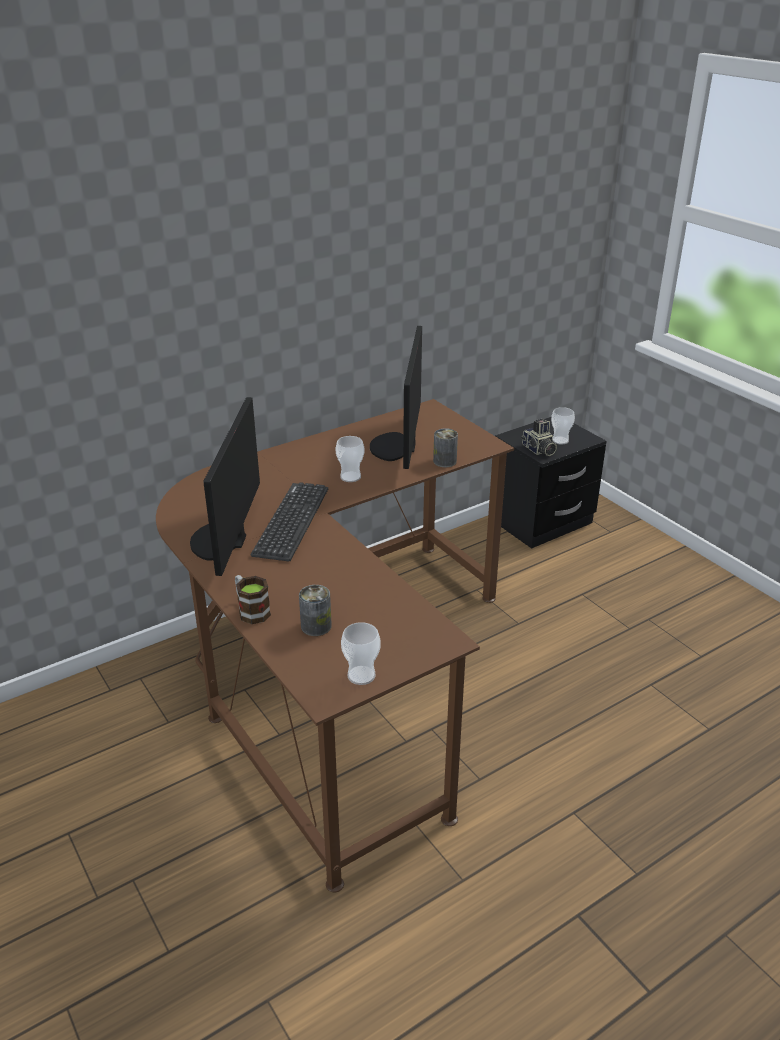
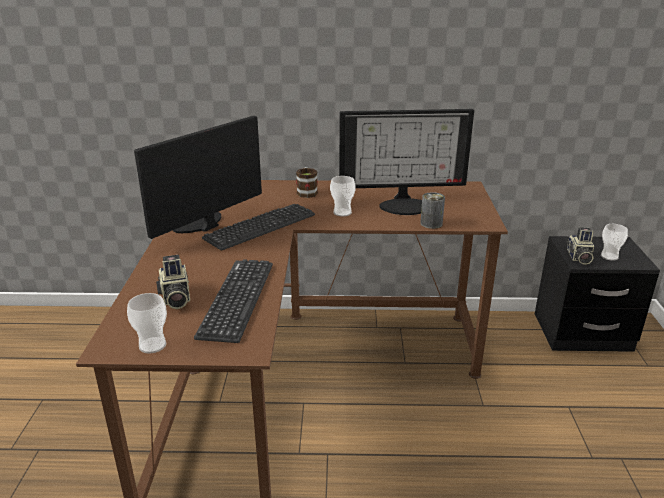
camera: 35 degrees right, 5 degrees down
mug [235,575,271,624] -> mug moved to [296,167,318,198]
can [299,585,332,636] -> camera [156,255,190,309]
monitor [370,326,422,469] -> monitor turned 135 degrees counterclockwise [339,109,474,215]
none -> keyboard [194,259,273,343]

